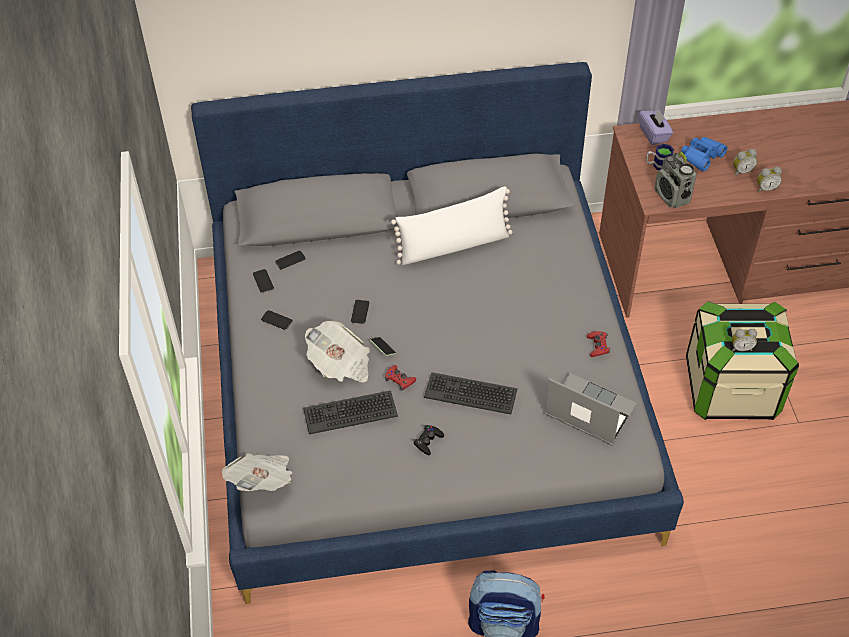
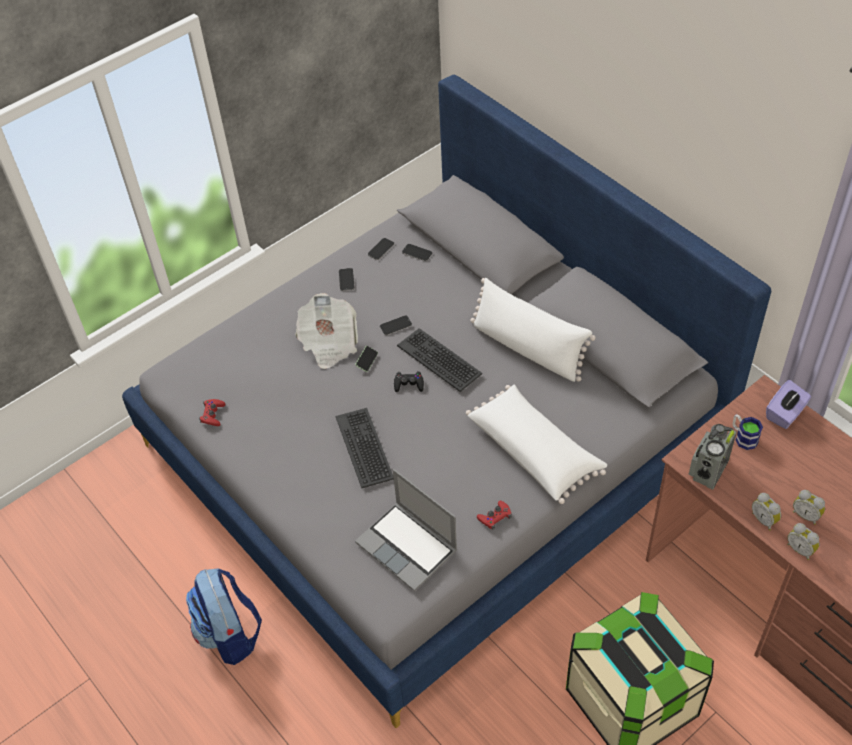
camera: 60 degrees right, 0 degrees up
newspaper [222,453,293,491] -> none
keyboard [303,390,398,434] -> keyboard moved to [397,328,482,392]
red game controller [385,365,416,391] -> red game controller moved to [199,399,225,426]
black game controller [413,425,444,455] -> black game controller moved to [394,371,424,392]
laptop [545,373,637,446] -> laptop turned 135 degrees clockwise [355,469,457,591]
blue binoculars [681,137,727,171] -> none
alarm clock [732,329,757,352] -> alarm clock moved to [752,493,781,531]
none -> white pillow [466,385,607,504]

